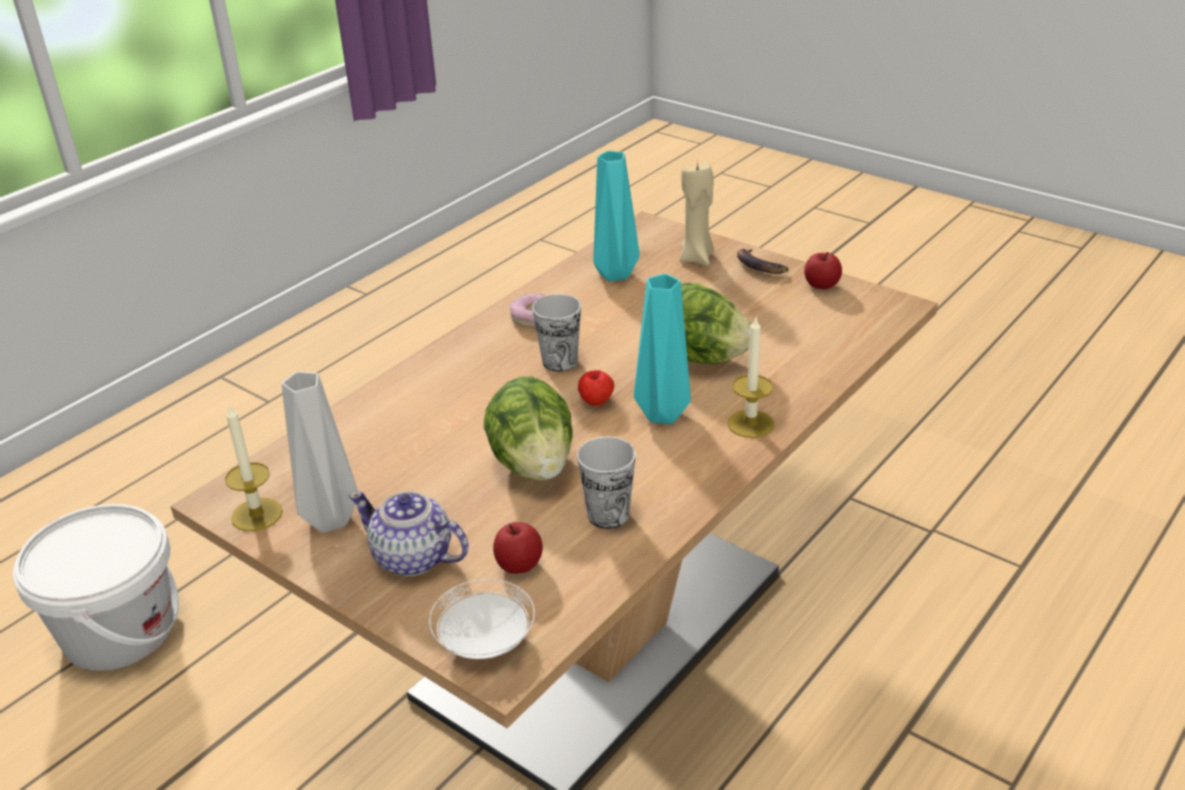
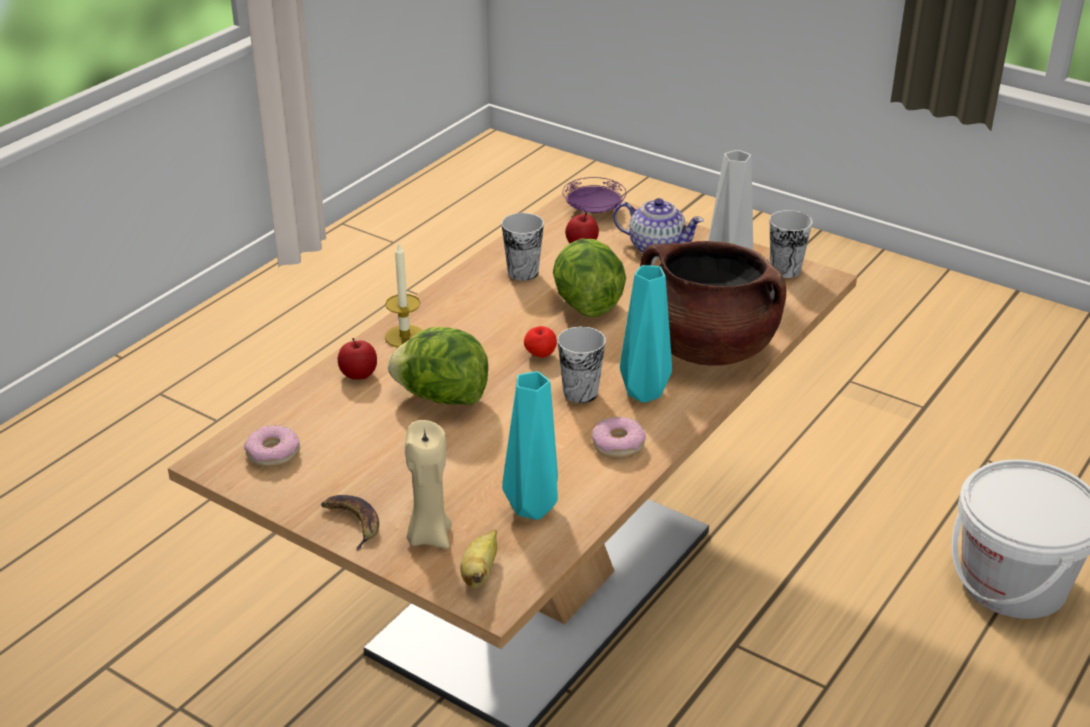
camera: 175 degrees right, 0 degrees up
candle [225,404,283,531] -> cup [770,210,812,278]
white plate [429,579,535,659] -> purple plate [562,177,626,213]
turquoise vase [634,274,691,424] -> turquoise vase moved to [620,265,672,403]
apple [804,252,842,290] -> apple moved to [338,338,377,380]
none -> donut [244,425,300,467]
none -> banana [461,530,497,588]
none -> brown cooking pot [640,241,787,365]

